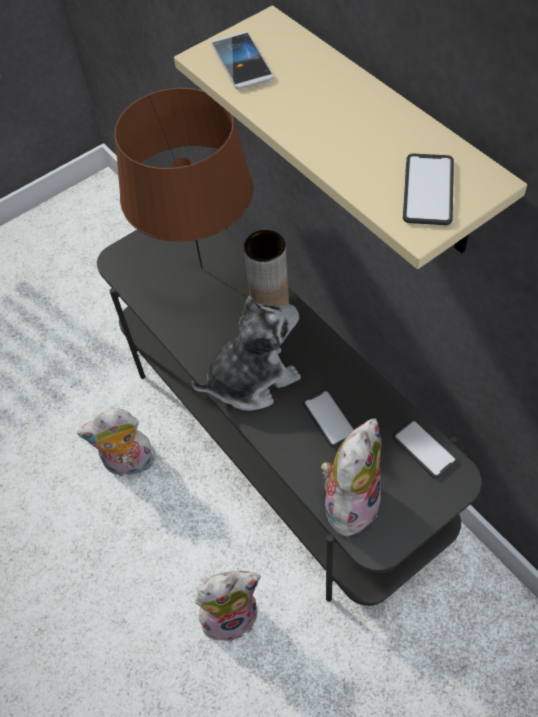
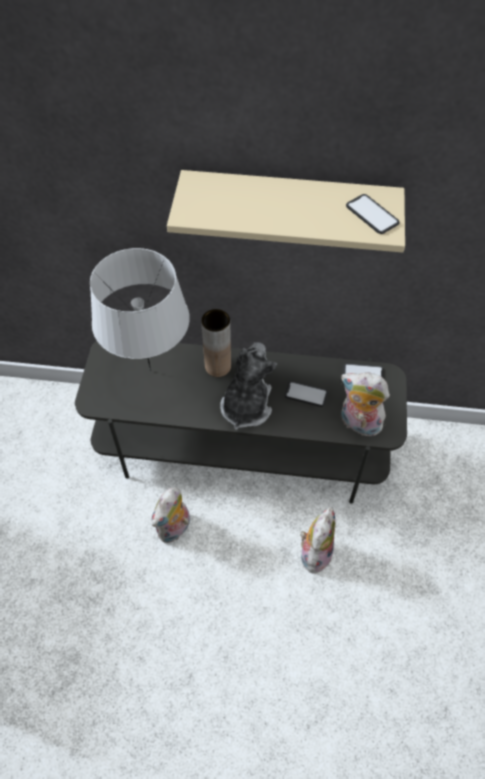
camera: 50 degrees left, 0 degrees up
brown table lamp [114,88,253,270] -> grey table lamp [90,248,190,371]
phone [211,32,274,89] -> none
plush toy [321,418,381,540] -> plush toy turned 45 degrees counterclockwise [341,372,390,436]

